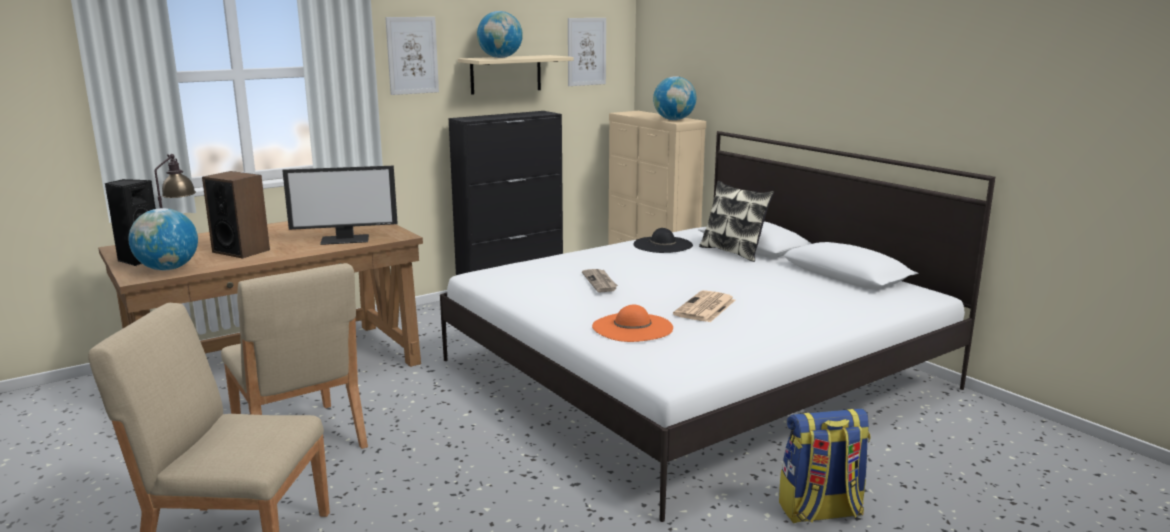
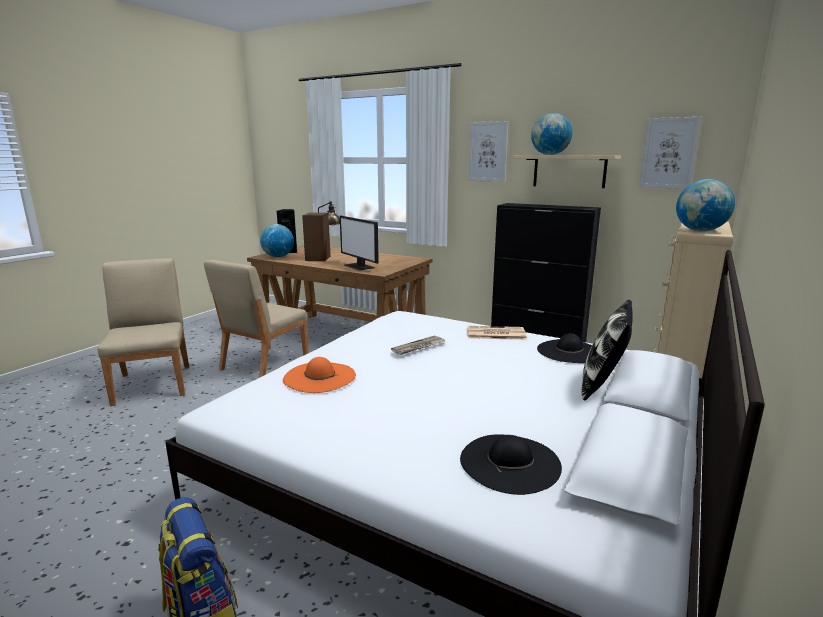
camera: 65 degrees right, 0 degrees up
newspaper [673,290,735,322] -> newspaper moved to [467,326,527,340]
none -> black hat [460,434,562,495]

